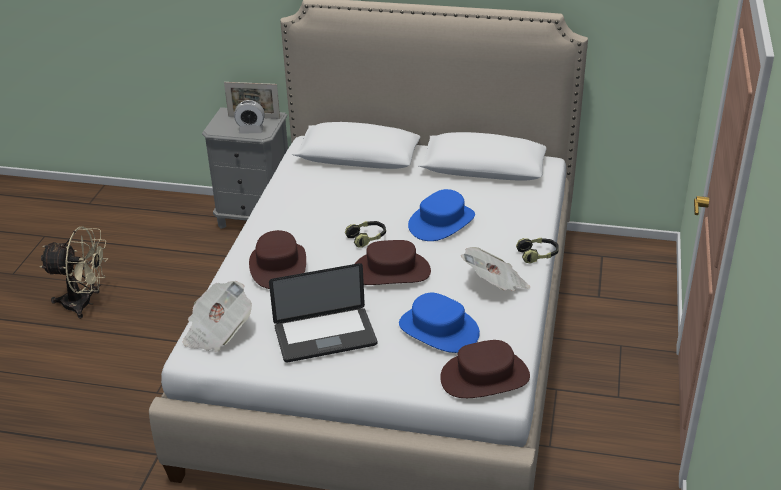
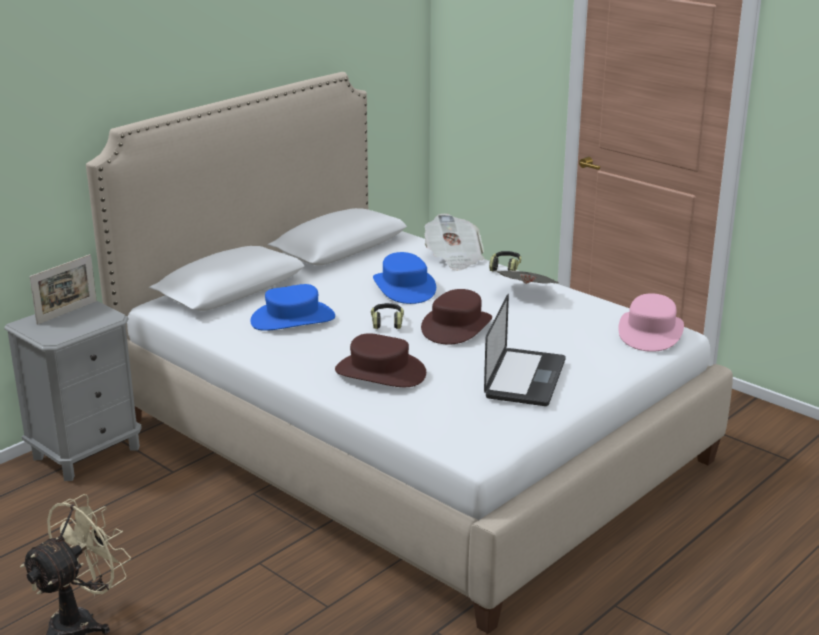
camera: 60 degrees left, 10 degrees down
newspaper [183,281,252,352] -> newspaper moved to [425,214,484,271]
alarm clock [234,100,265,134] -> none
blue hat [399,293,480,353] -> blue hat moved to [250,284,335,331]
brown hat [440,340,530,398] -> pink hat [618,293,684,352]

